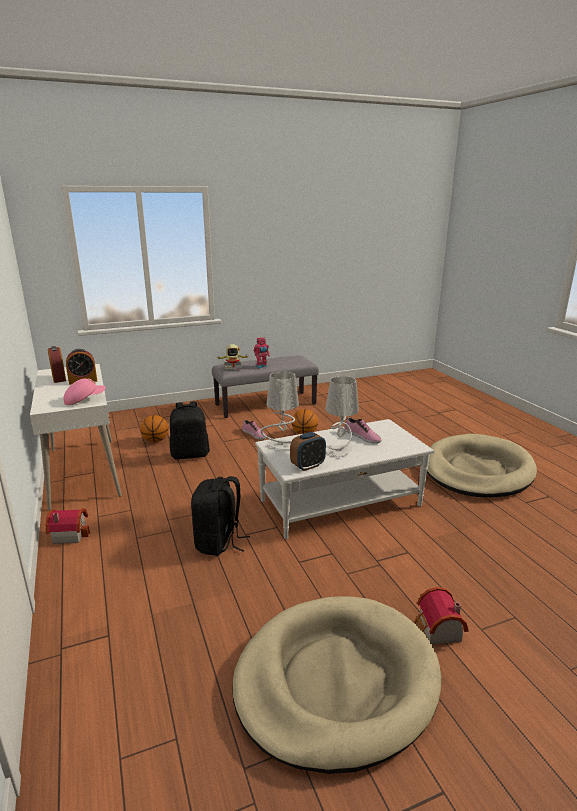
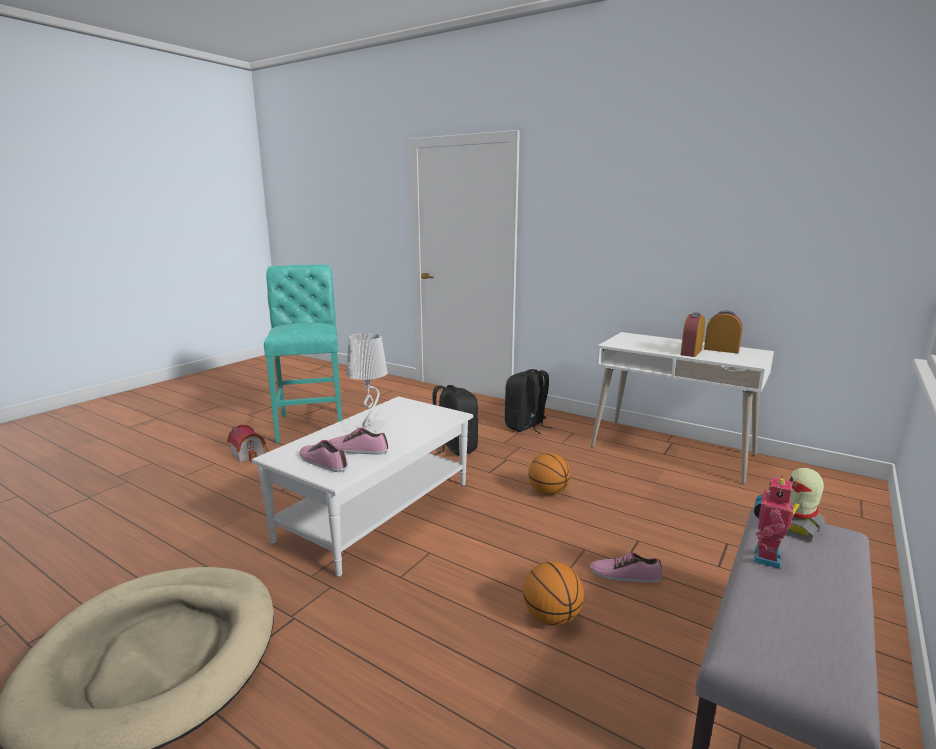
camera: 145 degrees right, 5 degrees down
toy house [46,508,90,544] -> none
pink cap [63,378,105,405] -> none
basketball [140,415,168,442] -> basketball moved to [528,453,570,495]
black backpack [170,401,210,460] -> black backpack moved to [505,369,552,434]
beige dog bed [232,597,441,774] -> turquoise stool [264,264,342,443]
grey table lamp [261,371,299,450] -> none
alarm clock [290,432,326,471] -> none
none -> shoe [299,440,348,472]

